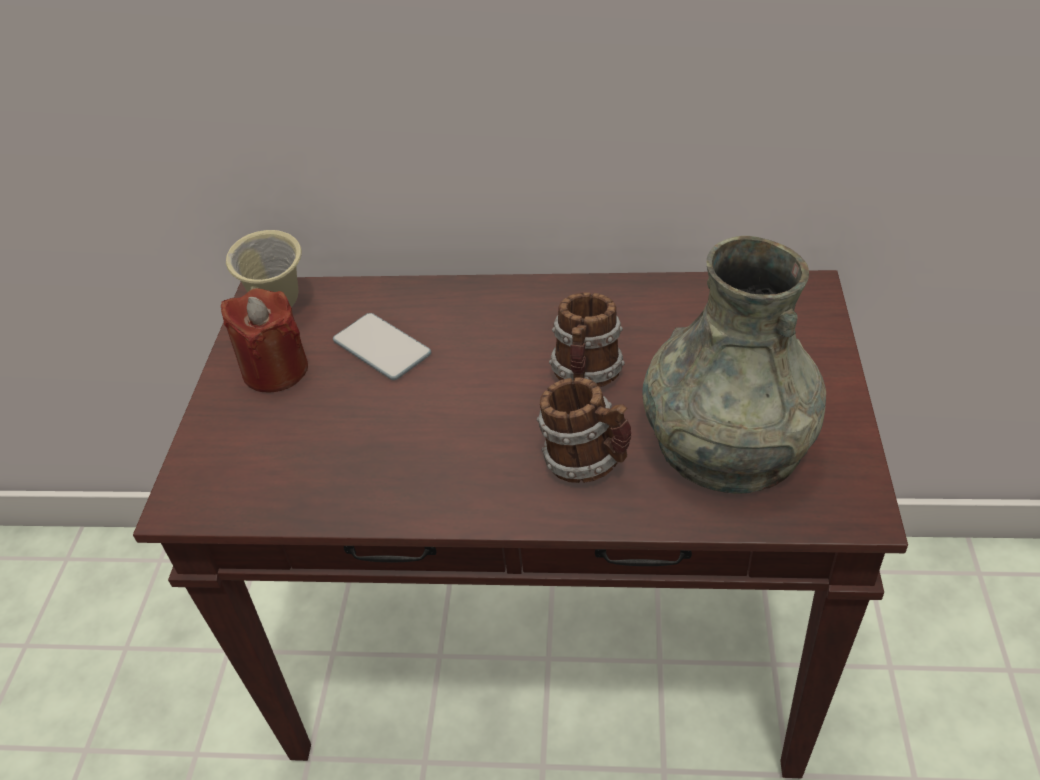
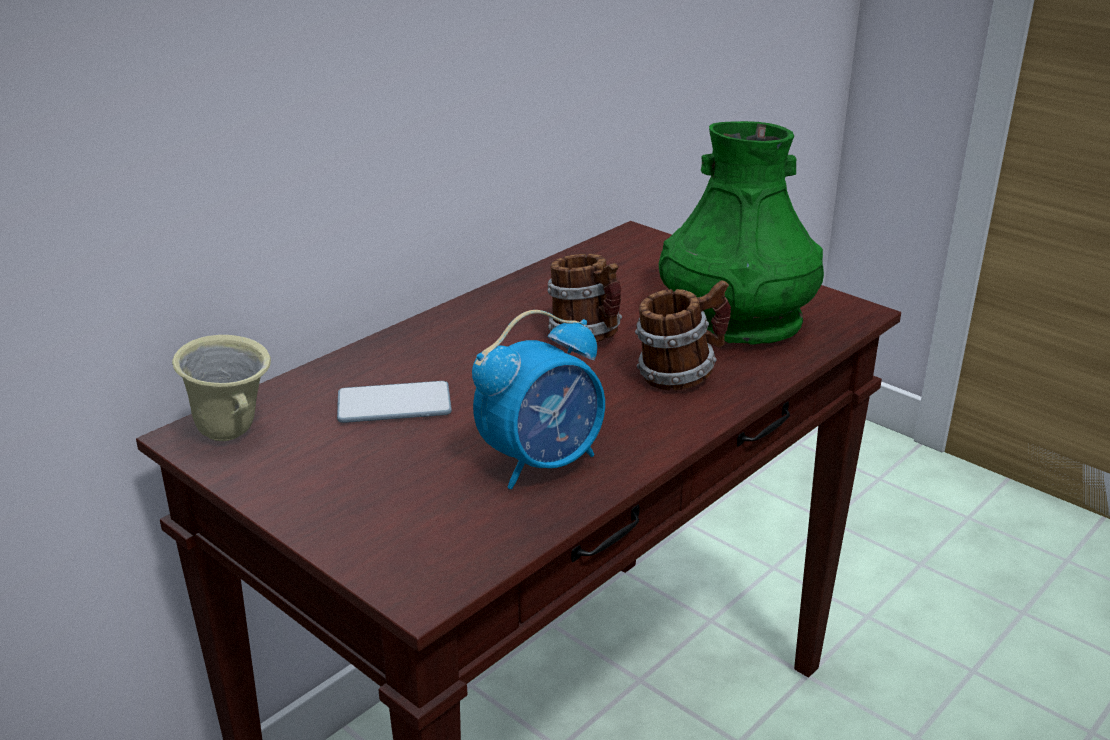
camera: 55 degrees left, 15 degrees down
red candle [221,288,308,393] -> none
grey vase [642,236,826,494] -> green vase [659,121,824,344]
none -> alarm clock [472,310,605,489]

